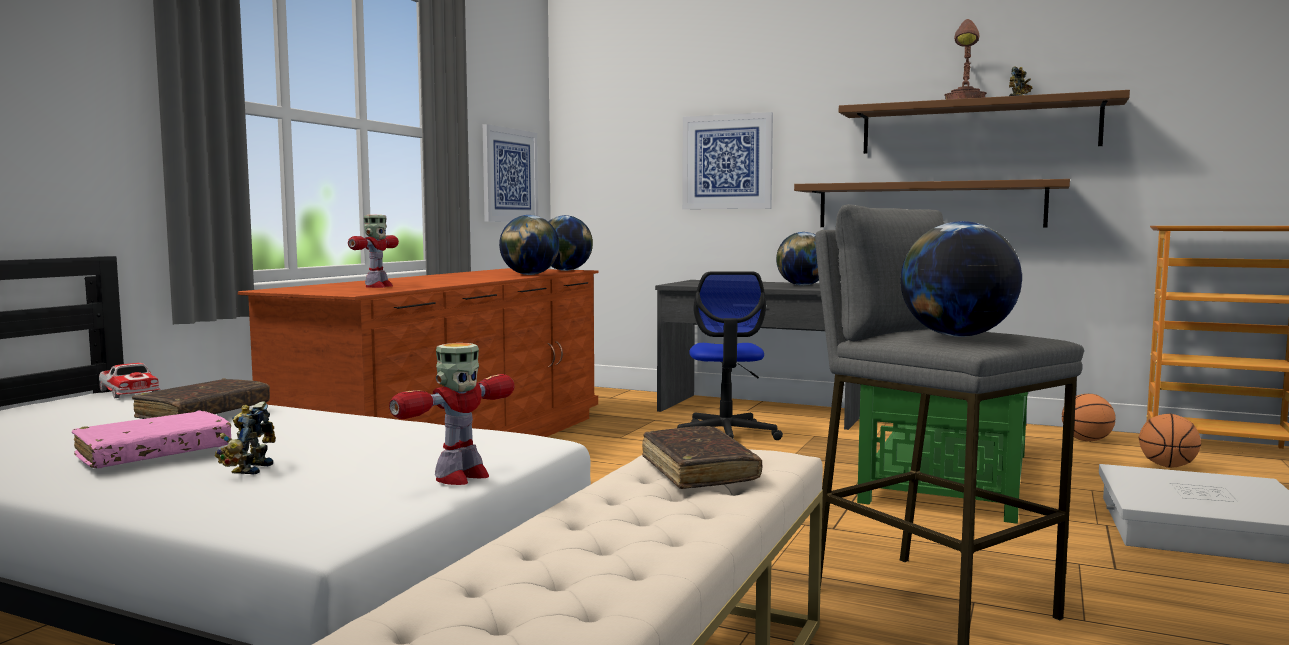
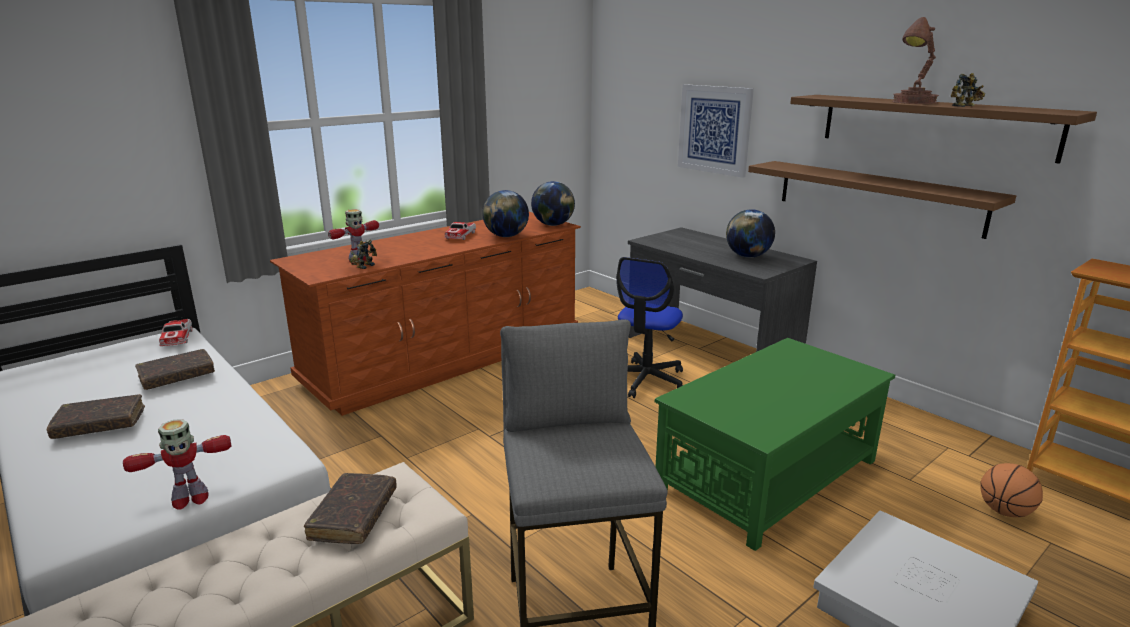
camera: 25 degrees right, 15 degrees up
pink book [72,410,231,468] -> brown book [47,394,145,439]
toy robot [215,401,276,474] -> toy robot moved to [349,239,377,269]
picture [483,124,538,222] -> none
globe [900,221,1022,337] -> none
basketball [1062,394,1116,441] -> none
none -> toy car [444,222,476,240]

